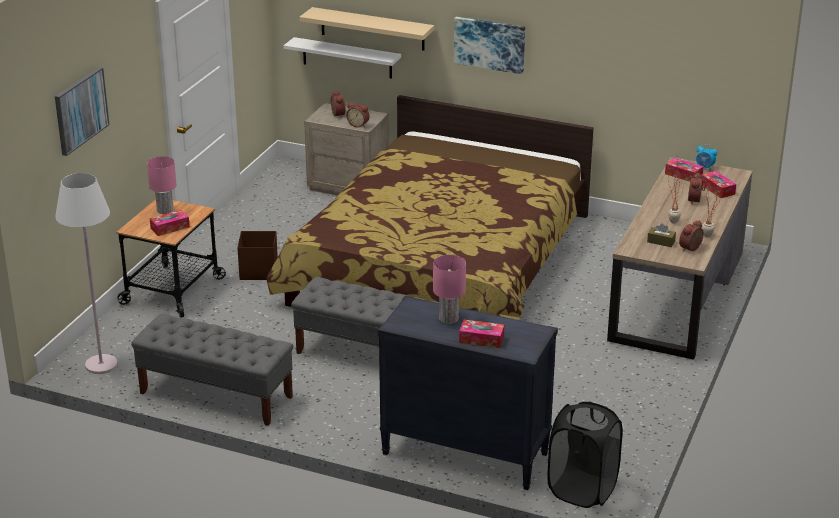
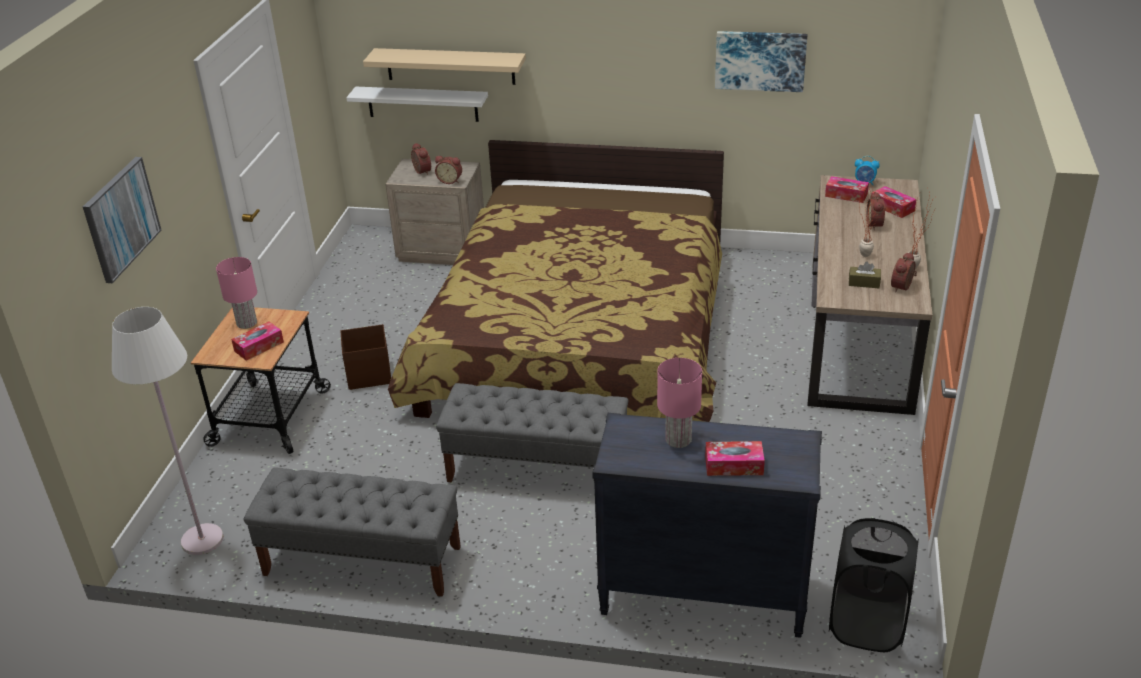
camera: 10 degrees left, 5 degrees up
picture [454,17,525,74] -> picture moved to [715,31,807,92]

